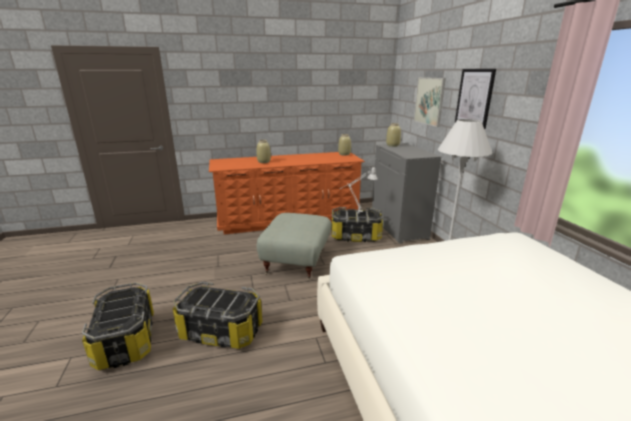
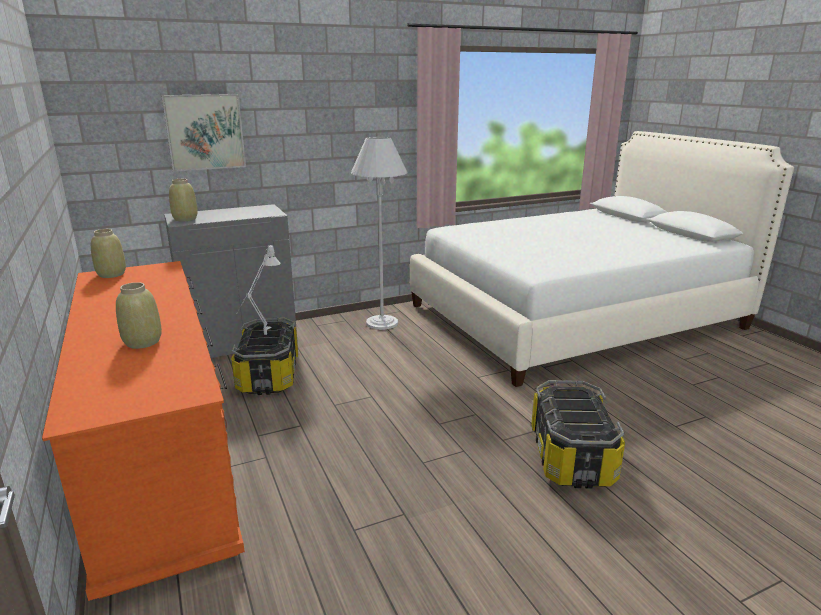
camera: 100 degrees left, 0 degrees up
storage box [82,282,154,370] -> none
grey ottoman [257,213,332,280] -> none
picture [455,69,496,129] -> none

